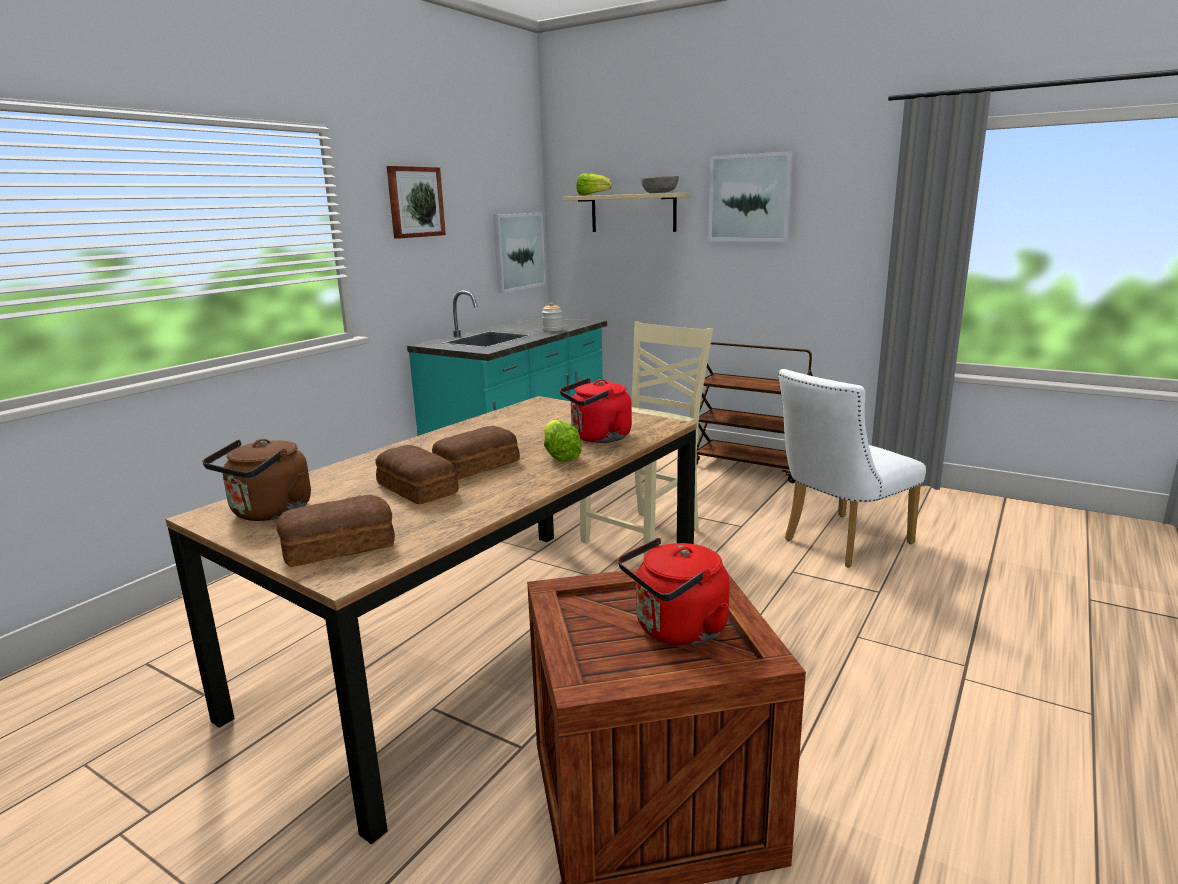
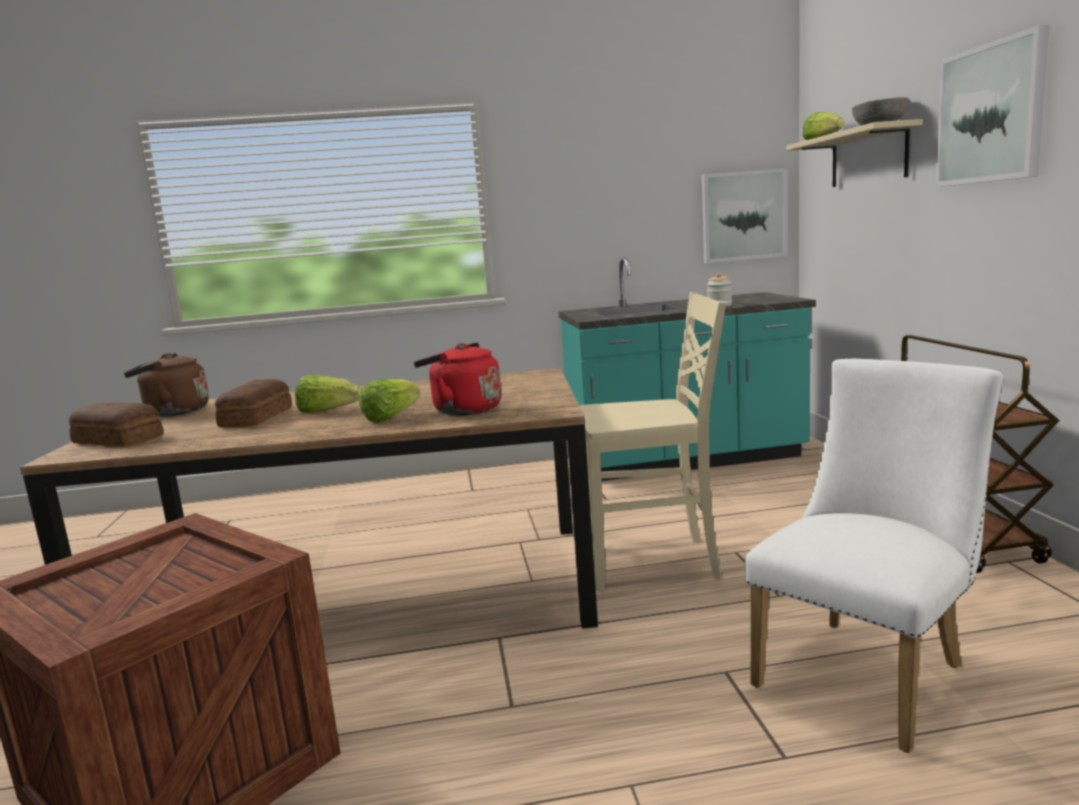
camera: 50 degrees right, 5 degrees down
picture [387,166,446,239] -> none
bread [432,426,520,480] -> lettuce [295,375,362,413]
red kettle [618,538,730,646] -> none
white chair [778,369,926,568] -> white chair turned 120 degrees clockwise [745,359,1003,753]

